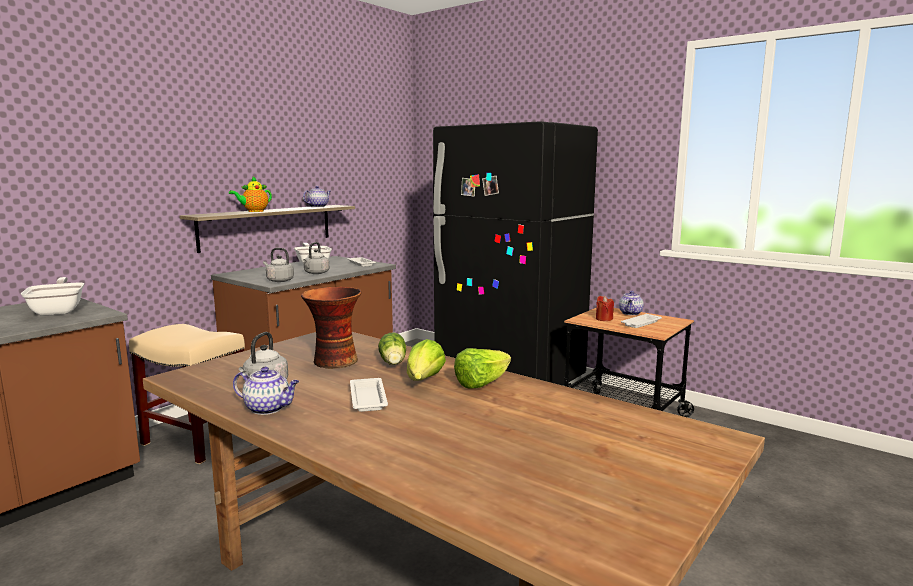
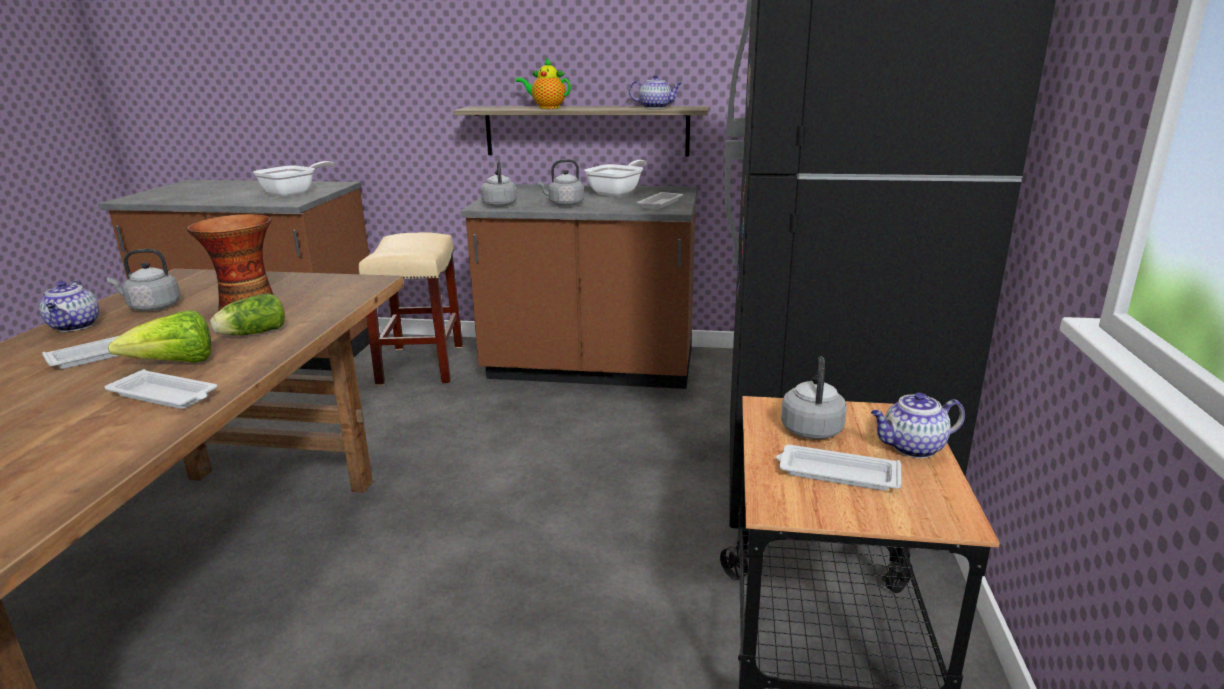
camera: 60 degrees right, 10 degrees up
lettuce [454,348,511,389] -> white tray [104,369,218,409]
red candle [596,296,614,321] -> grey kettle [781,356,847,439]

